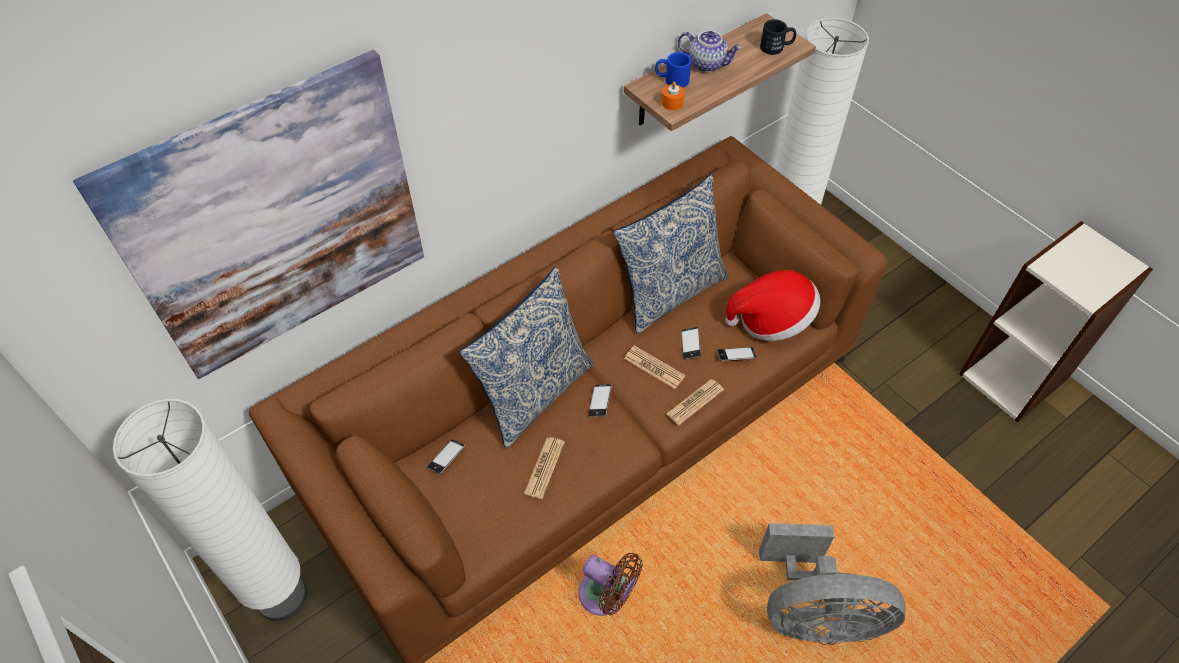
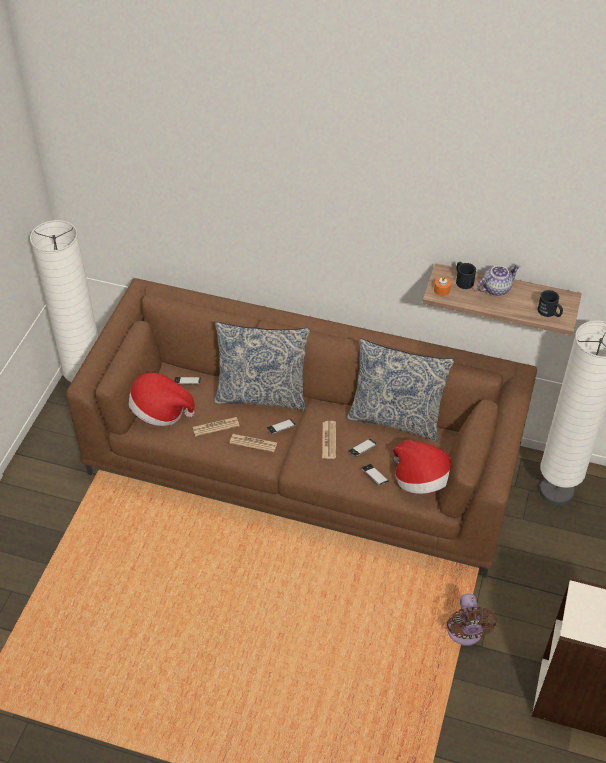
camera: 55 degrees right, 5 degrees down
picture [73,50,424,379] -> none
brown fan [578,553,643,616] -> brown fan moved to [447,593,497,646]
blue mug [655,52,692,88] -> black mug [456,262,476,289]
newspaper [666,379,724,425] -> newspaper moved to [229,434,277,452]
teapot [678,31,742,72] -> teapot turned 105 degrees counterclockwise [477,265,520,296]
grey fan [759,523,906,645] -> none
none -> hat [129,372,195,426]

